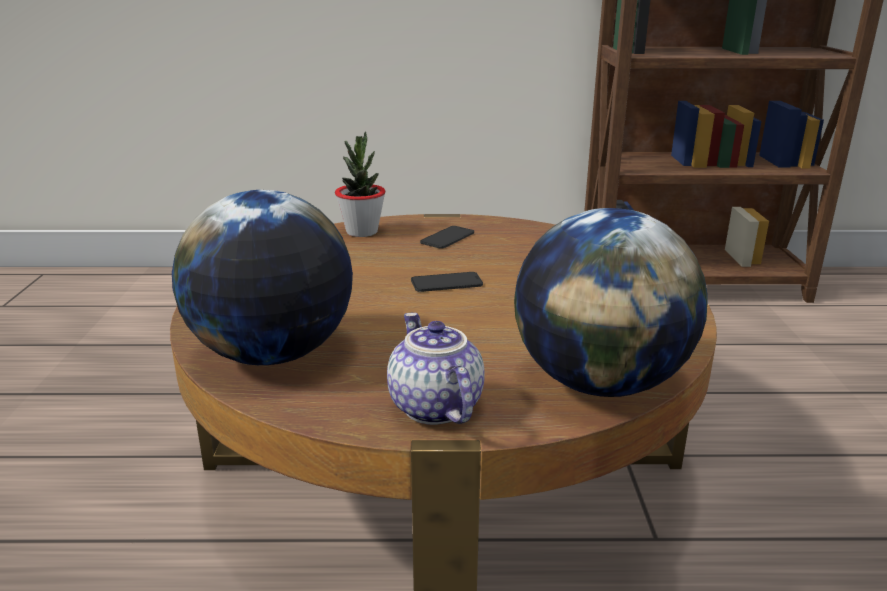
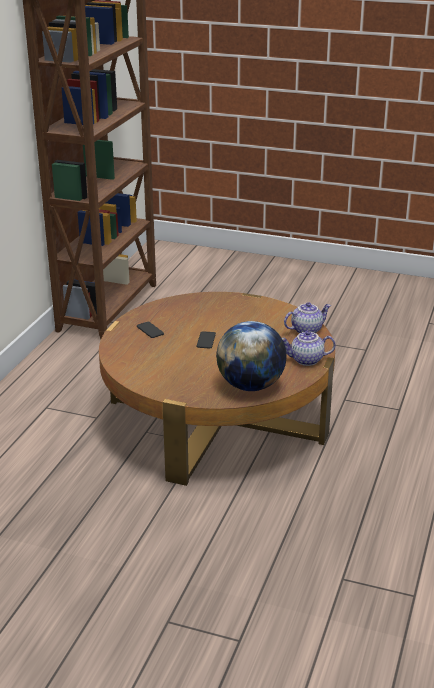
camera: 70 degrees left, 5 degrees up
potted plant [335,132,386,237] -> none
globe [514,208,708,397] -> teapot [284,302,331,334]

